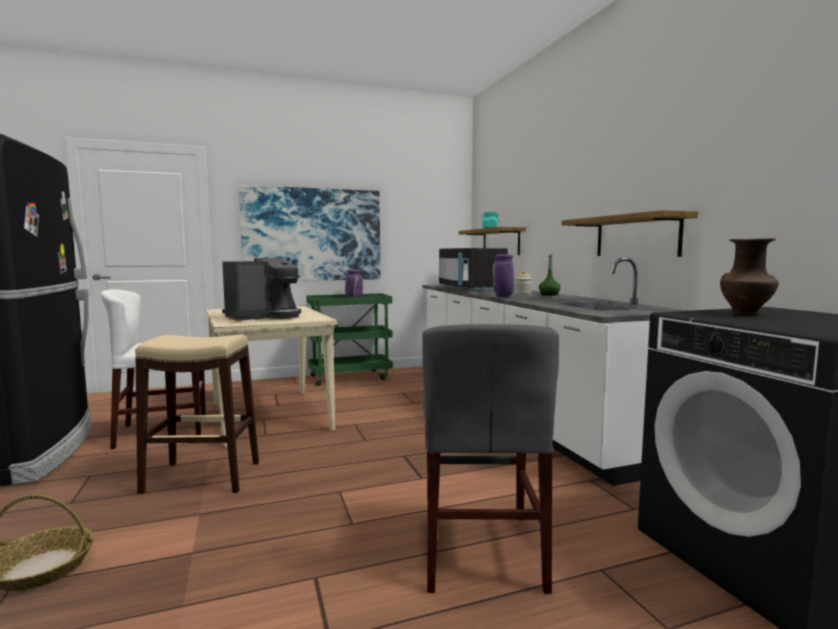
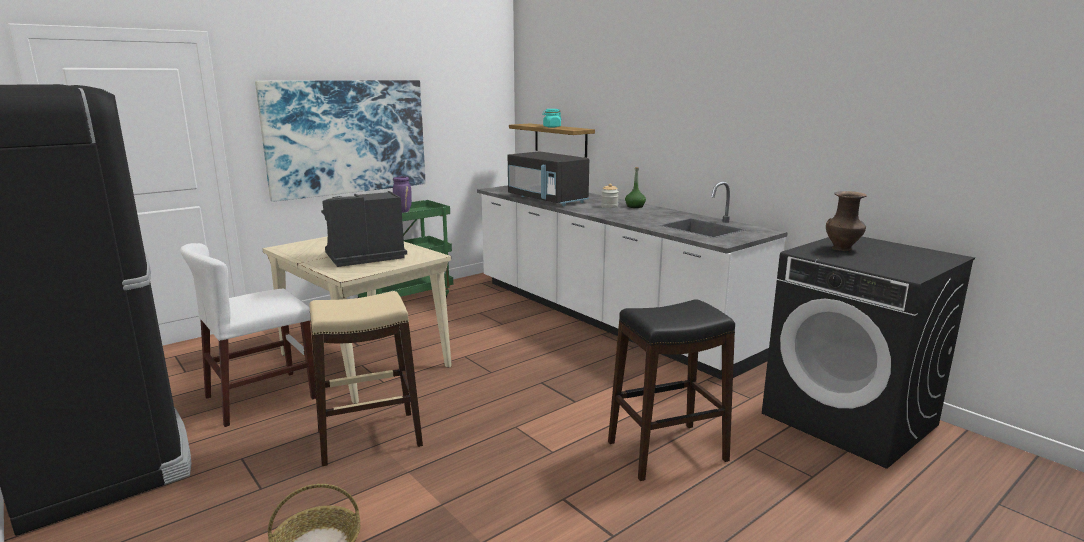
camera: 20 degrees left, 10 degrees up
coffee machine [222,258,301,321] -> coffee machine turned 150 degrees counterclockwise [321,191,407,267]
grey chair [422,324,559,594] -> black stool [608,299,735,481]
purple vase [492,254,514,297] -> none
shelf [562,210,698,257] -> none

